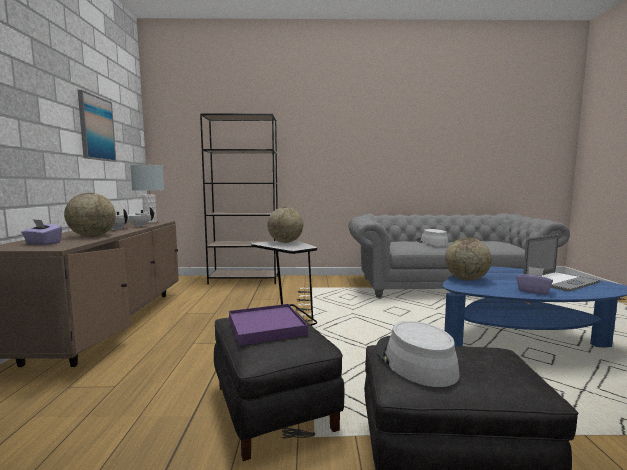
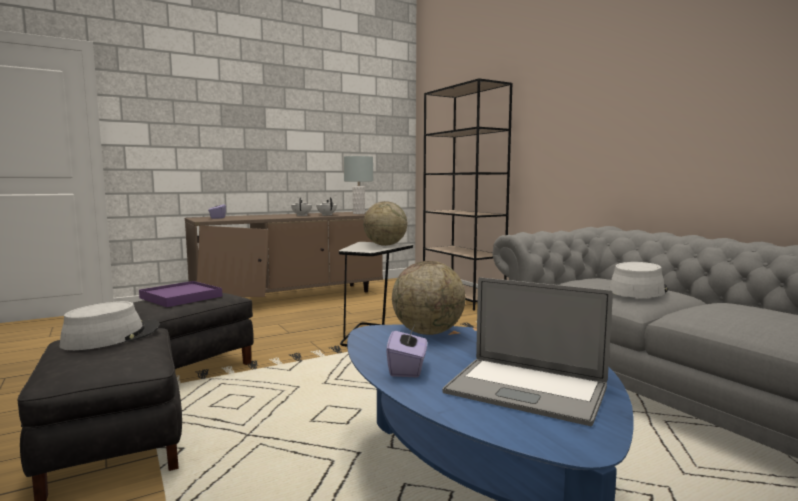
camera: 60 degrees right, 0 degrees up
globe [64,193,116,237] -> none
picture [78,90,116,162] -> none

